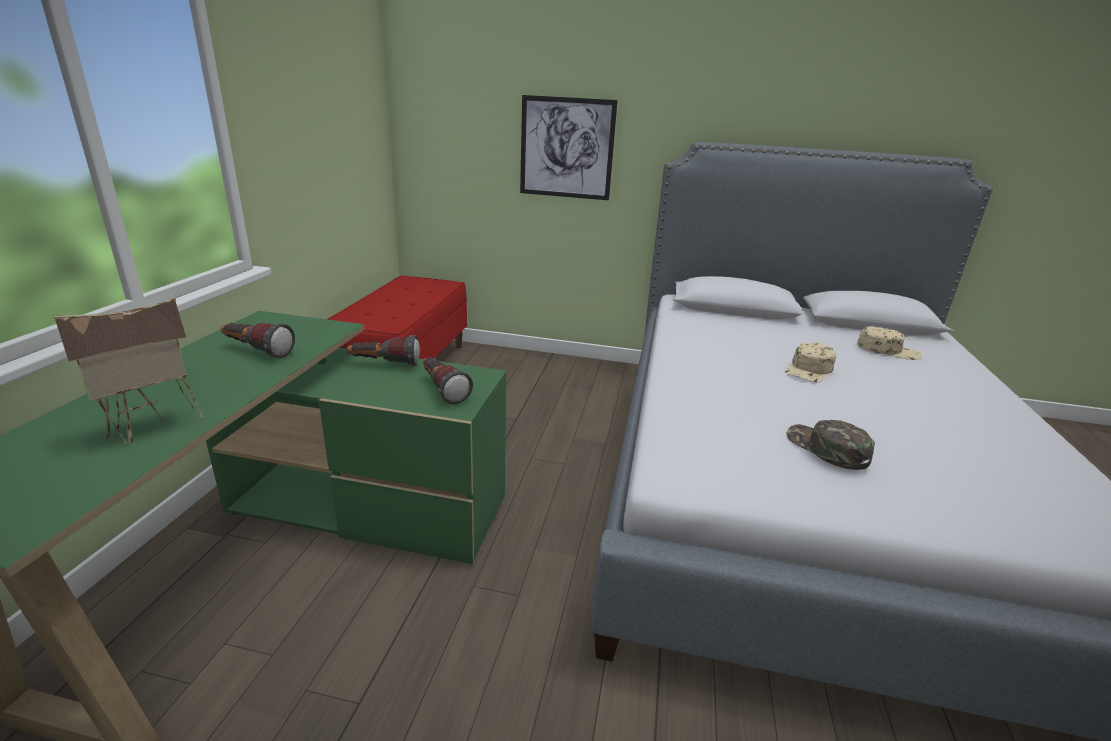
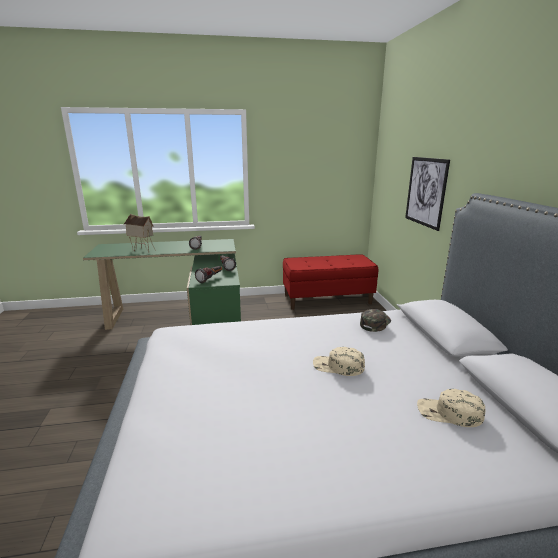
camera: 70 degrees right, 5 degrees down
green cap [786,420,875,470] -> green cap moved to [360,309,391,332]
beige cap [857,326,922,360] -> beige cap turned 105 degrees clockwise [417,389,485,427]

